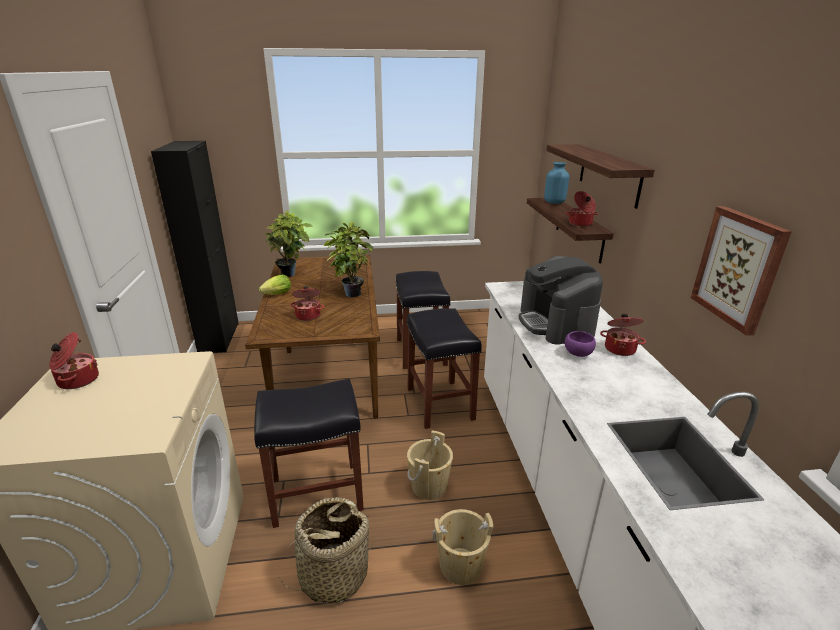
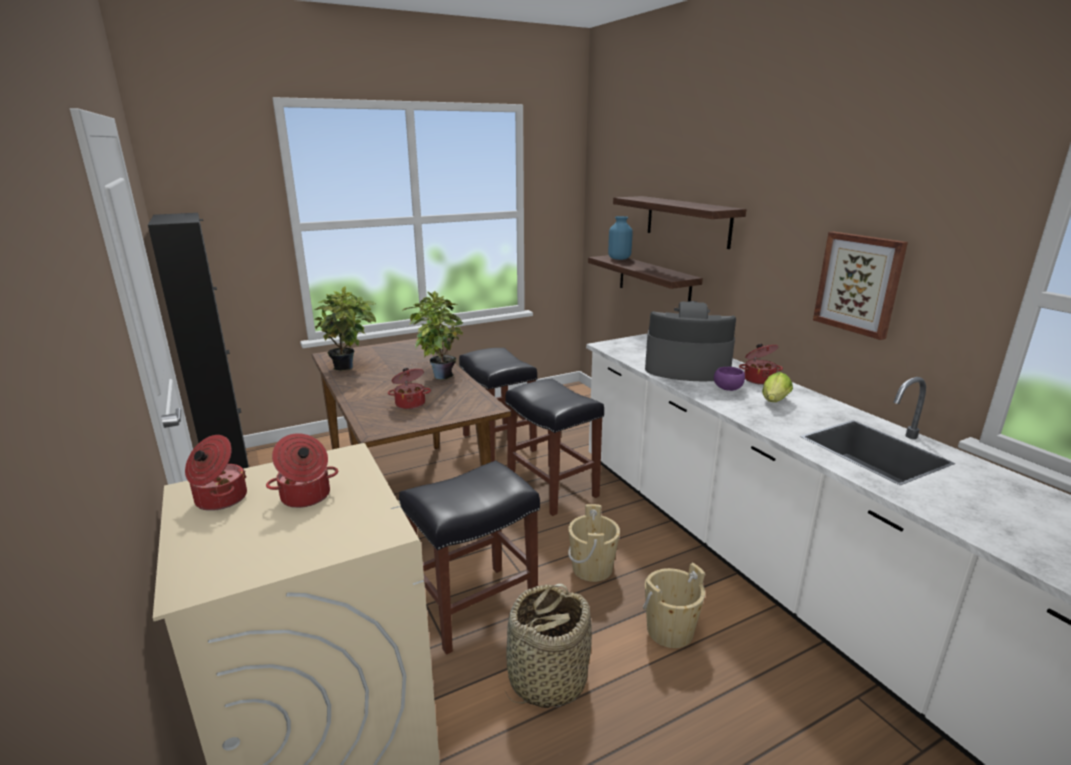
camera: 20 degrees left, 5 degrees down
lettuce [259,275,291,295] -> lettuce moved to [762,372,793,402]
coffee machine [519,256,603,345] -> coffee machine turned 135 degrees clockwise [645,301,736,381]
cooking pot [566,191,598,226] -> cooking pot moved to [266,433,338,508]

